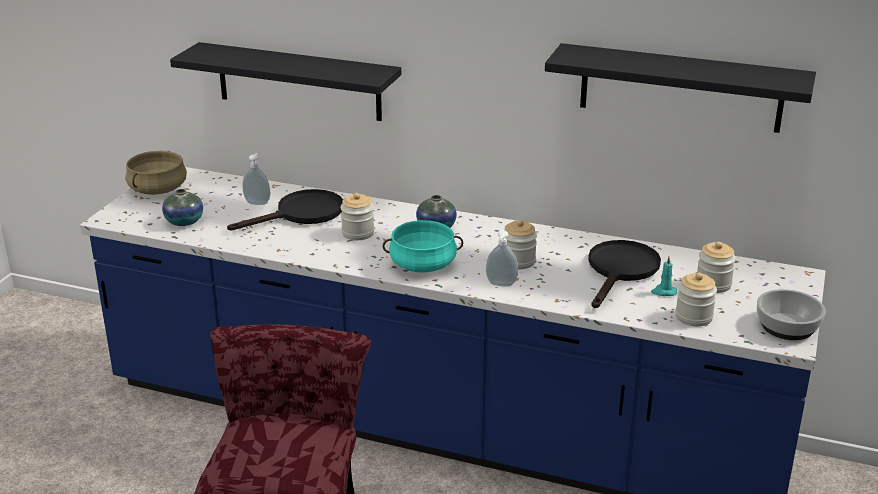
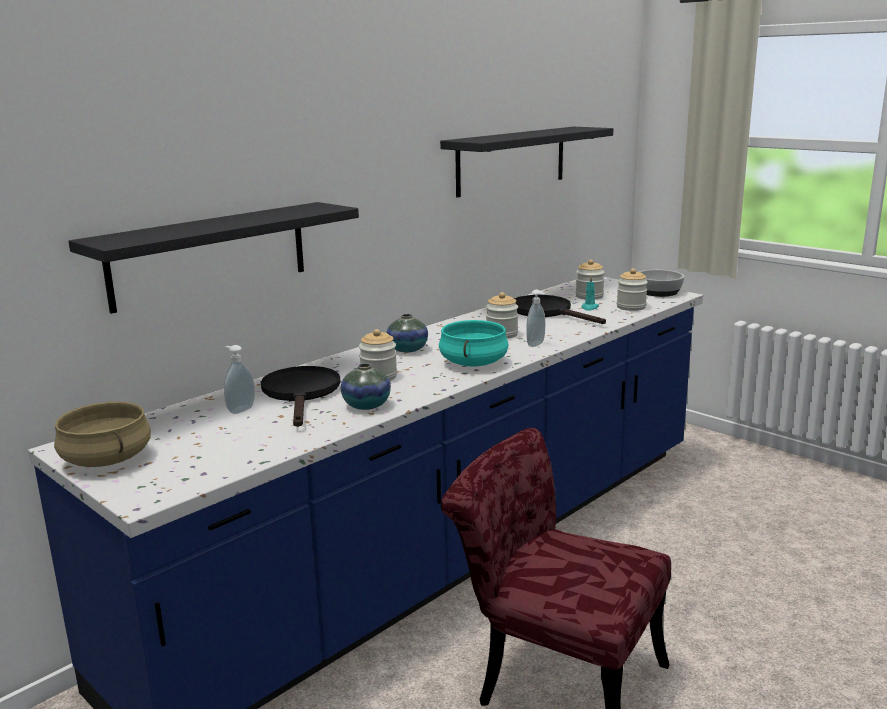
camera: 65 degrees left, 10 degrees down
vase [162,189,203,226] -> vase moved to [341,363,391,410]

